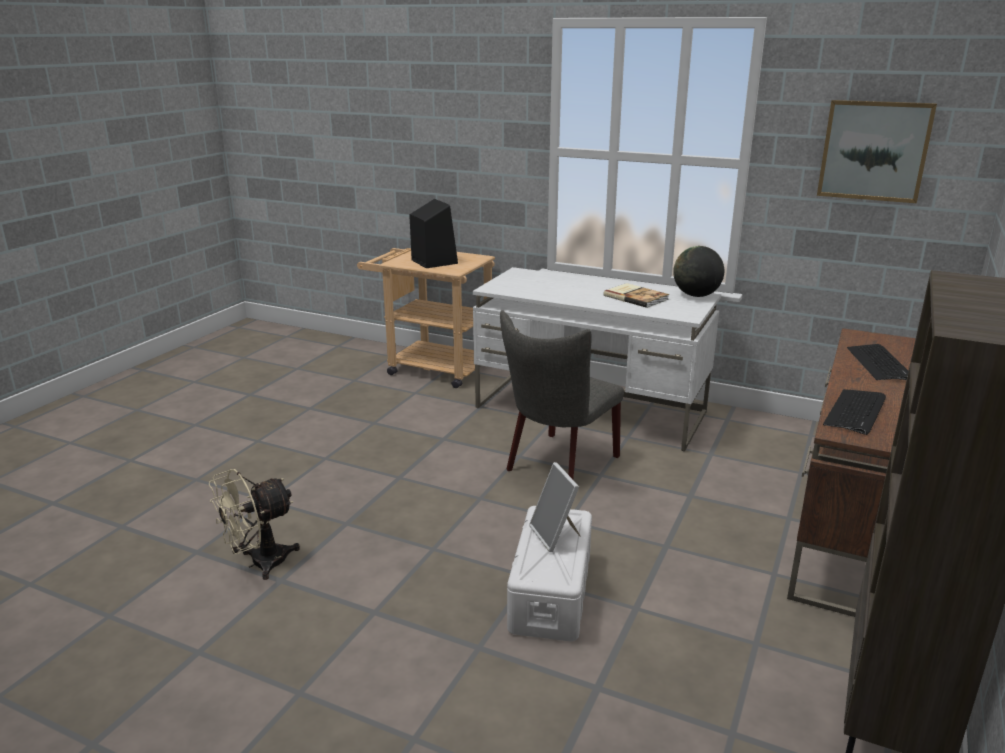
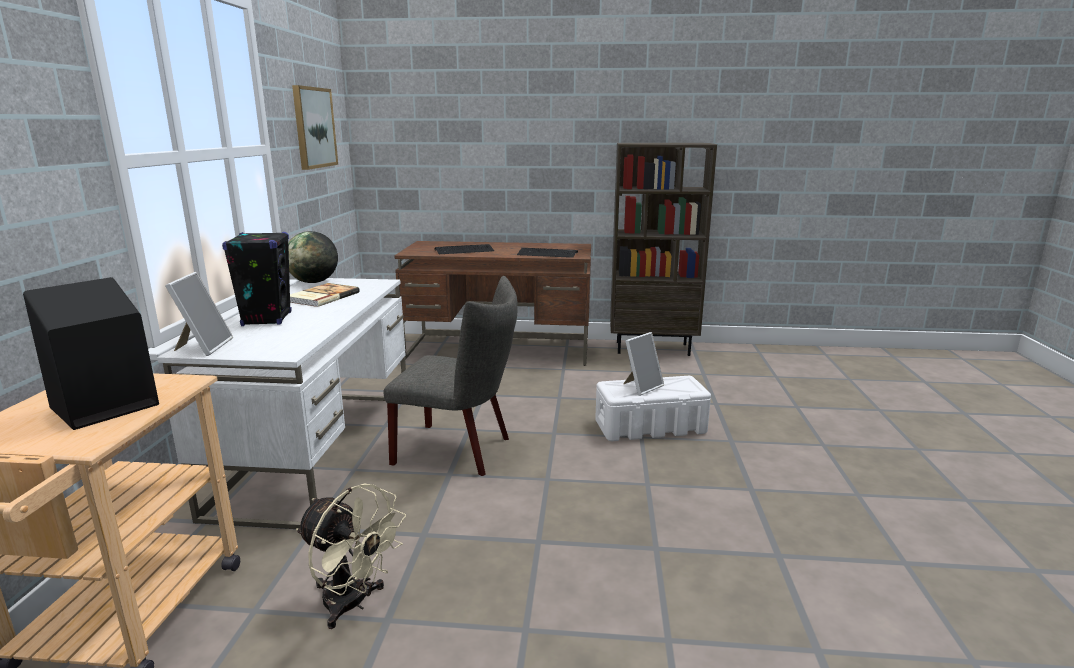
camera: 110 degrees left, 5 degrees down
beige fan [209,469,300,580] -> beige fan moved to [296,484,406,629]
none -> picture frame [165,272,233,356]
none -> black speaker [222,232,291,326]

